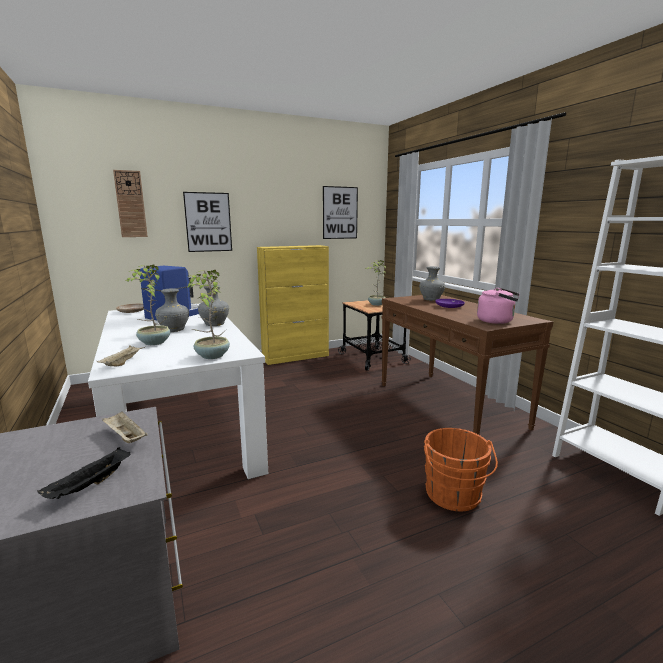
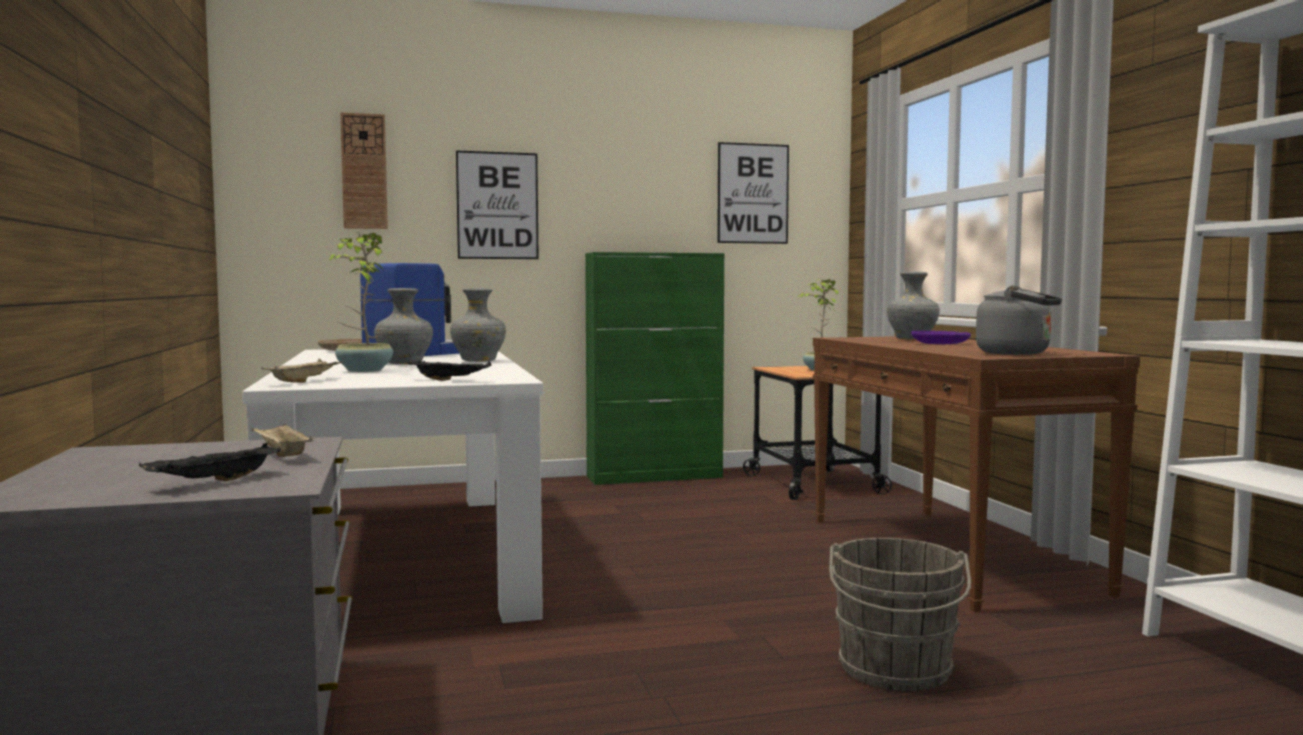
camera: 10 degrees right, 10 degrees down
potted plant [188,270,230,359] -> black tray [408,361,492,381]
yellow cabinet [257,245,329,365] -> green cabinet [585,252,725,485]
orange bucket [424,428,498,512] -> grey bucket [829,538,971,691]
pink kettle [477,288,520,324] -> grey kettle [976,285,1062,355]

